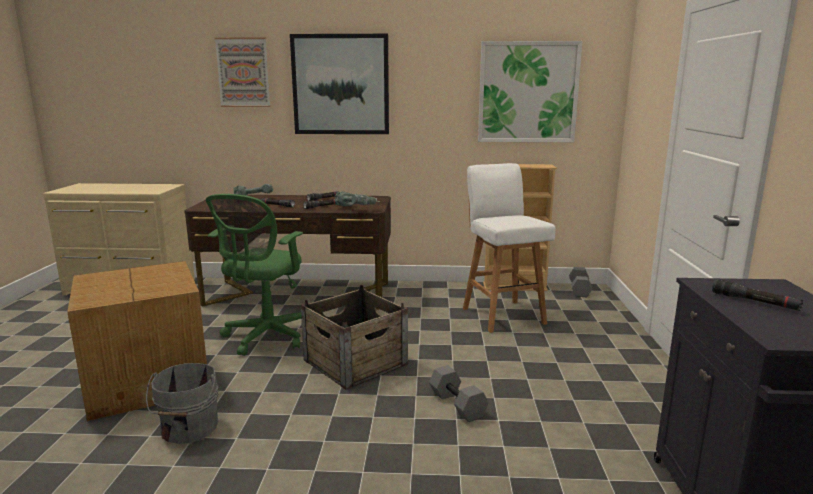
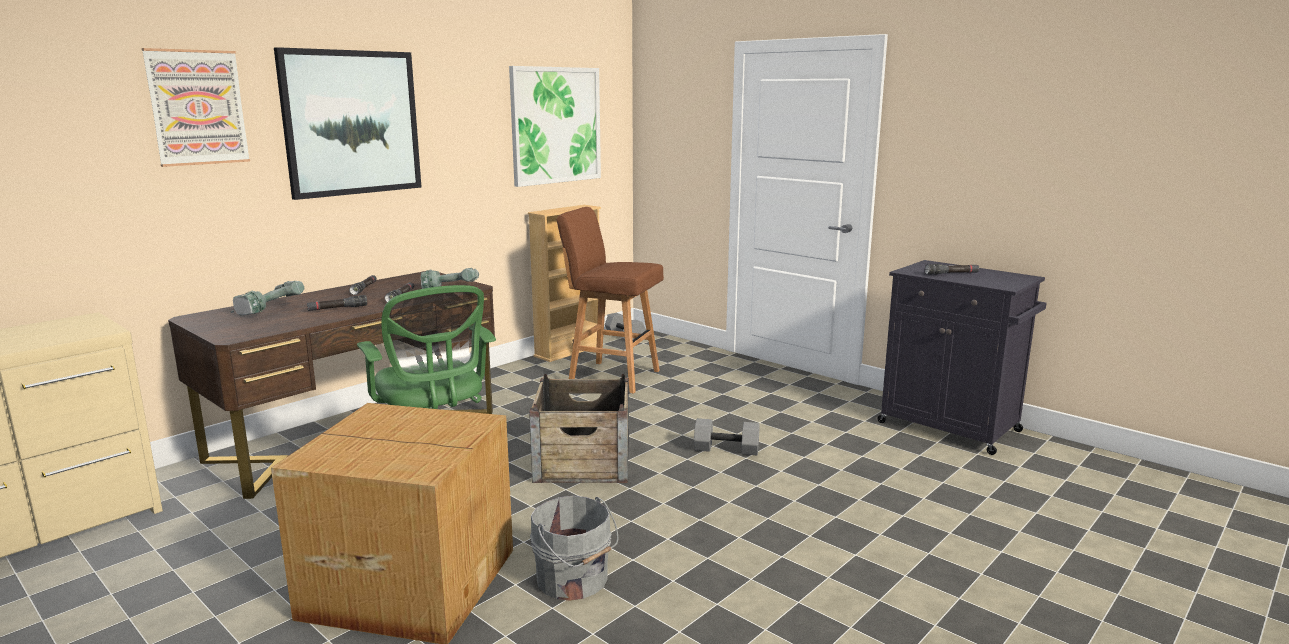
camera: 50 degrees left, 0 degrees up
white stool [463,163,556,333] -> brown stool [557,207,664,394]

